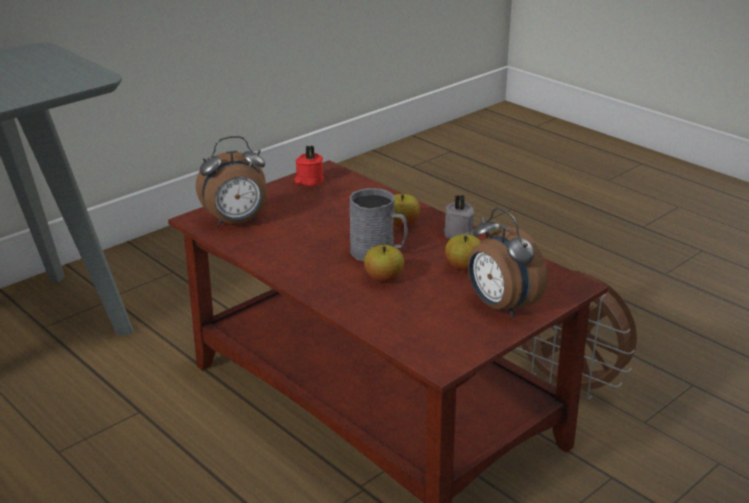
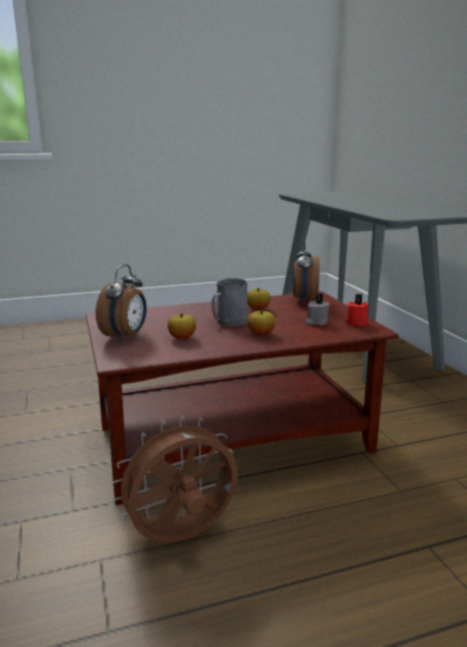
camera: 115 degrees right, 10 degrees down
apple [364,245,404,282] -> apple moved to [247,288,271,310]
grey candle [444,195,474,238] -> grey candle moved to [305,293,330,325]
alarm clock [468,208,547,317] -> alarm clock turned 120 degrees clockwise [96,264,147,342]

